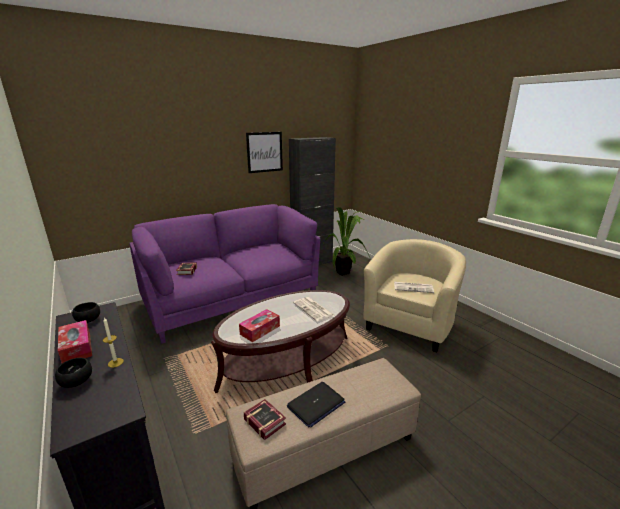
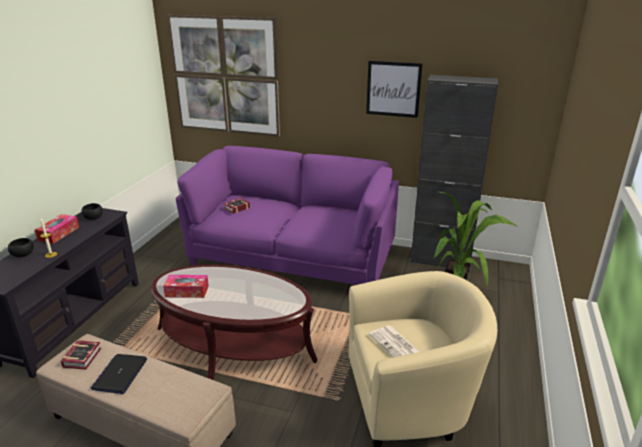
camera: 50 degrees right, 5 degrees up
laptop [287,382,345,428] -> laptop turned 90 degrees clockwise [91,354,147,394]
newspaper [293,297,335,322] -> none
none -> picture [167,15,280,137]

